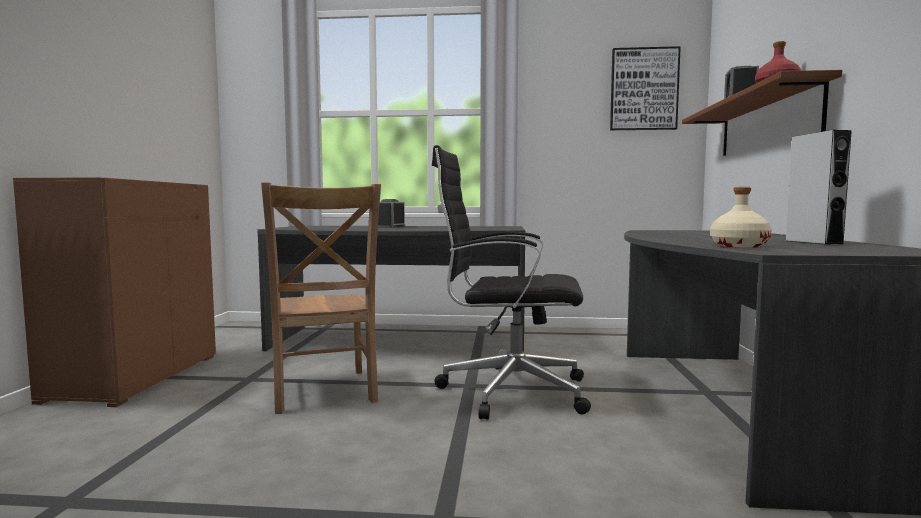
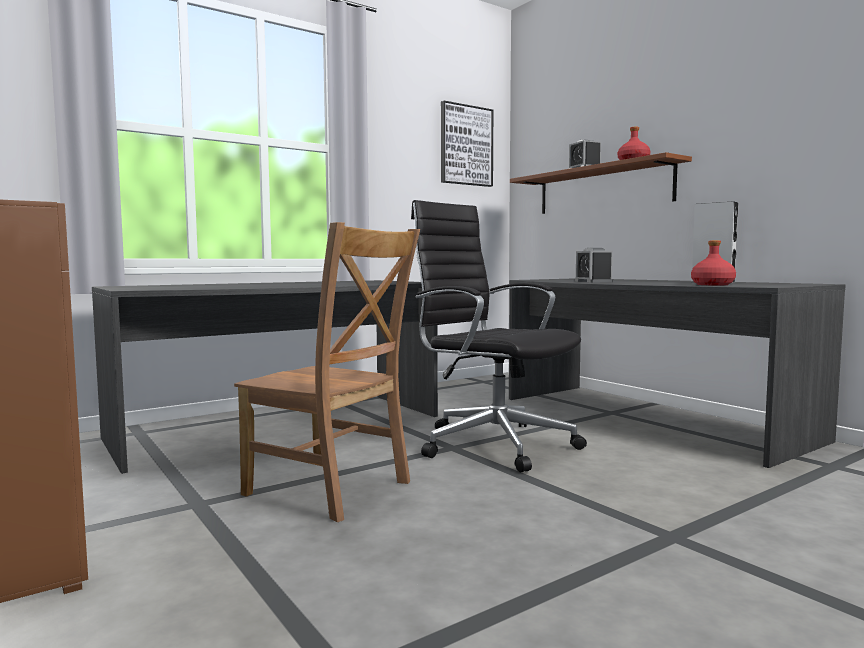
camera: 40 degrees left, 0 degrees up
alarm clock [378,199,405,228] -> alarm clock moved to [575,248,613,282]
black office chair [432,145,591,420] -> black office chair turned 75 degrees clockwise [411,200,587,472]
beige bottle [710,187,772,248] -> red bottle [691,240,736,285]

